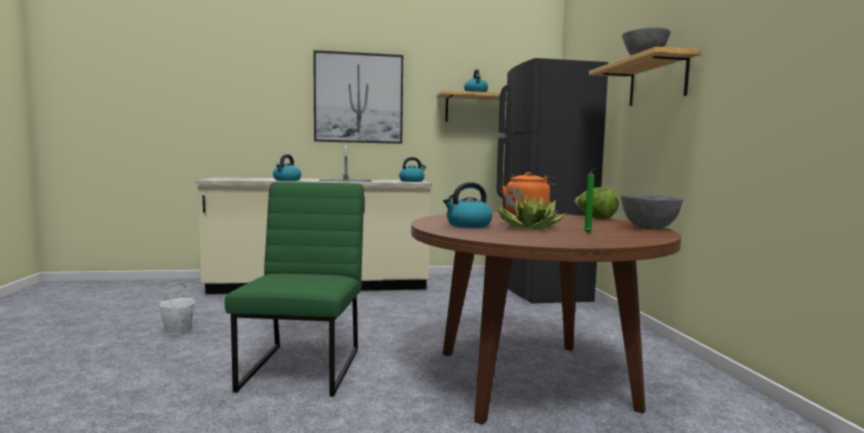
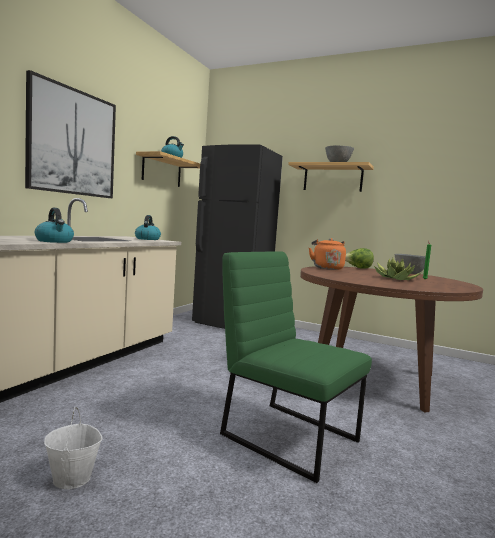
camera: 55 degrees left, 0 degrees up
kettle [443,182,492,228] -> none

